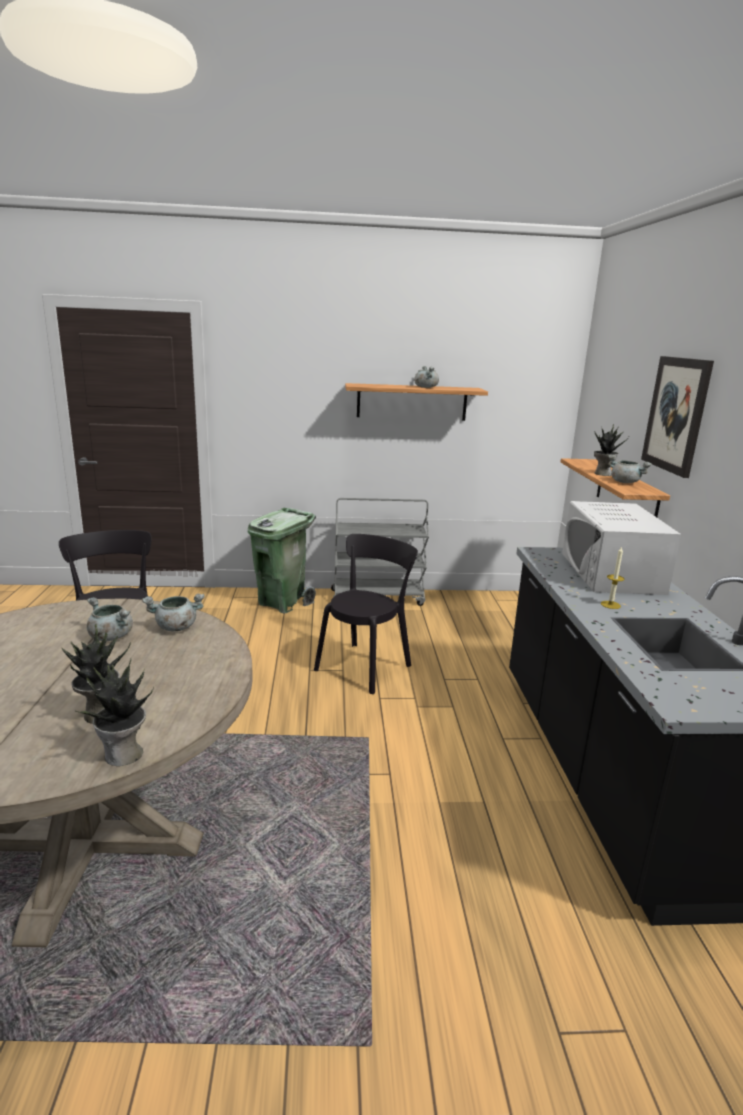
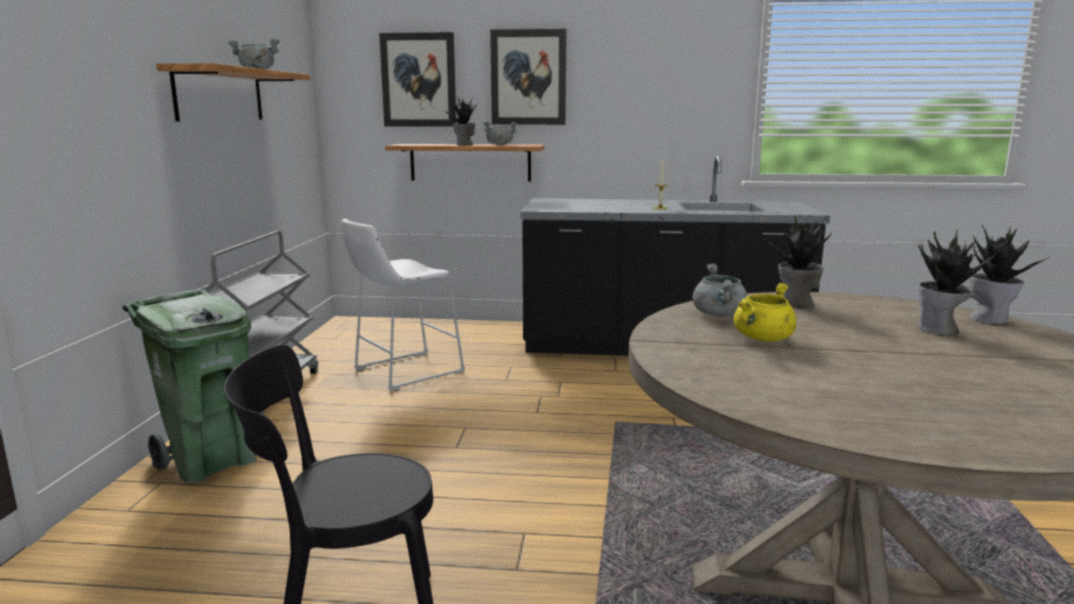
camera: 80 degrees left, 5 degrees down
grey cooking pot [87,597,133,641] -> yellow cooking pot [734,283,796,342]
black chair [314,534,418,694] -> none
white microwave [562,501,681,595] -> none
none -> white stool [341,219,465,391]
none -> picture [379,32,456,127]
none -> potted plant [763,215,832,308]

